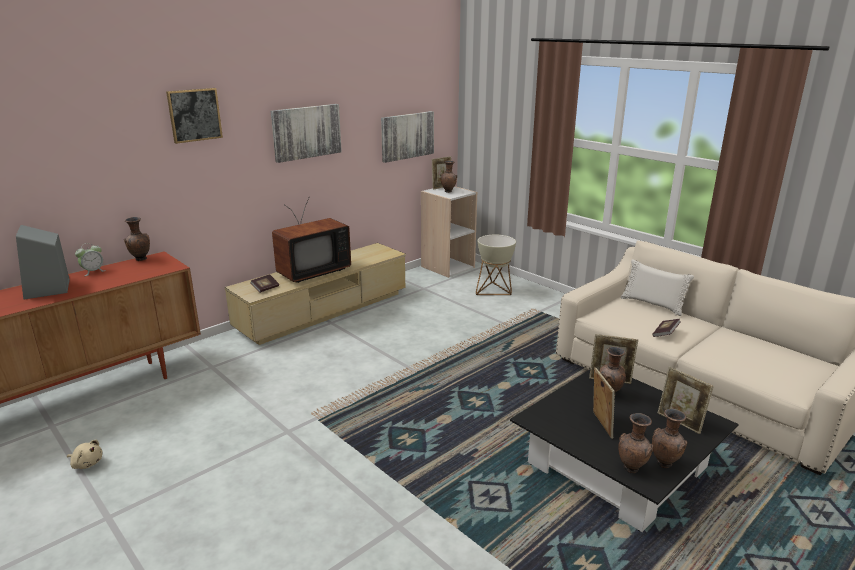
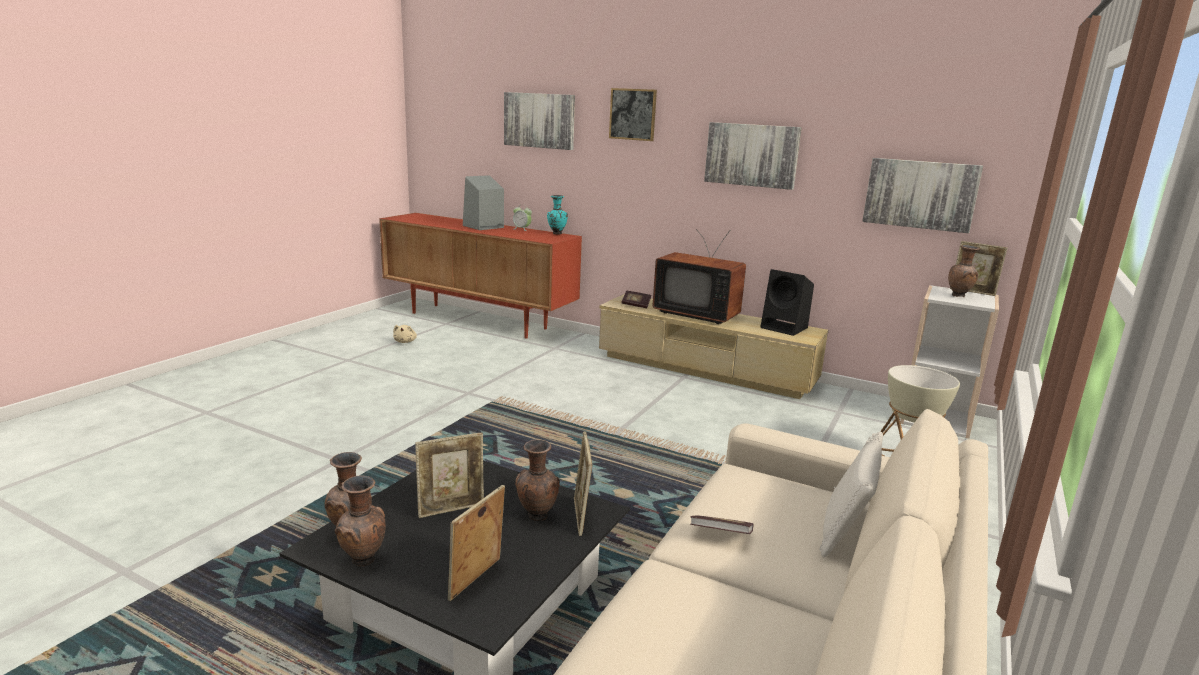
camera: 70 degrees right, 5 degrees down
brown vase [124,217,150,261] -> turquoise vase [547,195,568,234]
none -> picture [504,92,575,150]
none -> black speaker [760,269,814,336]

